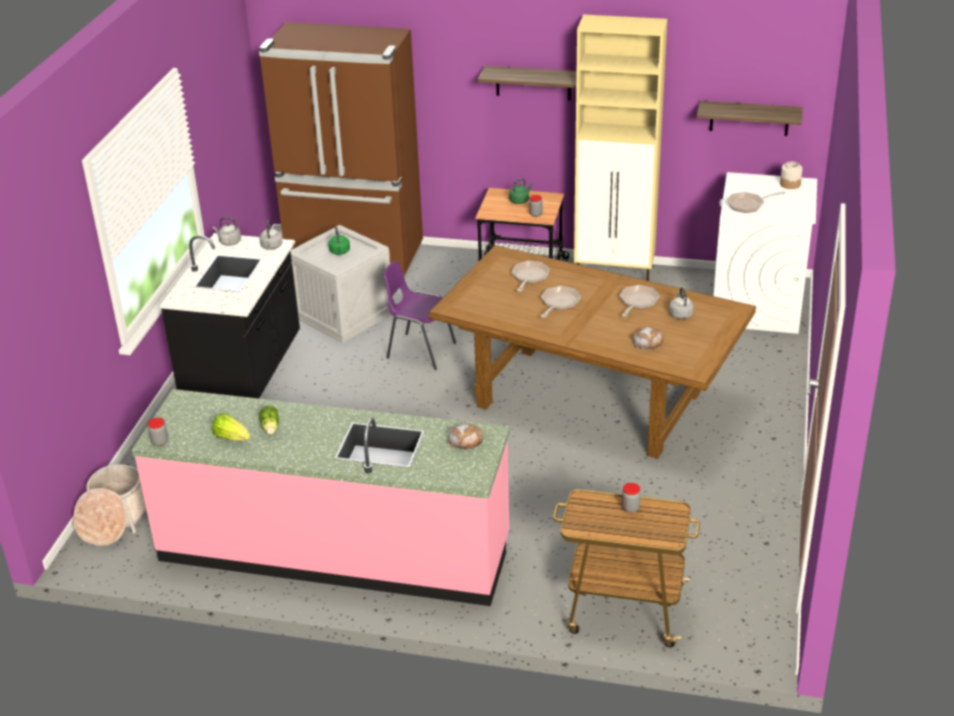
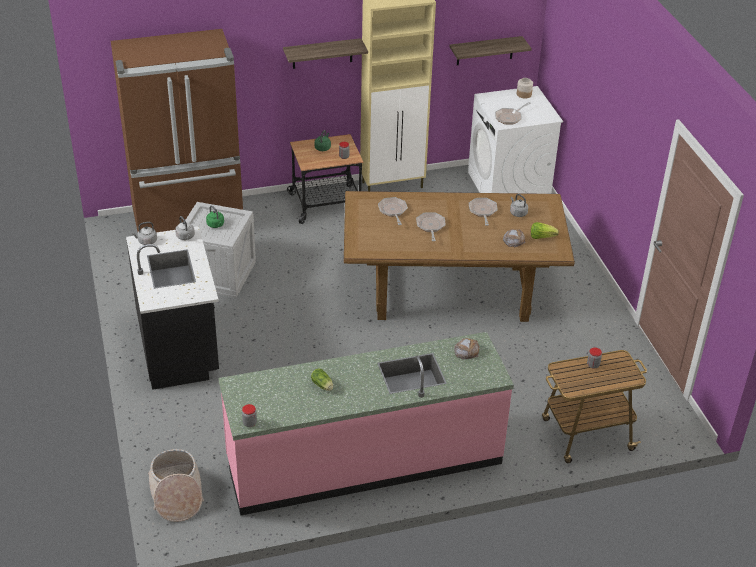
camera: 30 degrees left, 5 degrees up
lettuce [212,413,250,441] -> lettuce moved to [531,222,559,239]
purple chair [383,261,456,370] -> none

